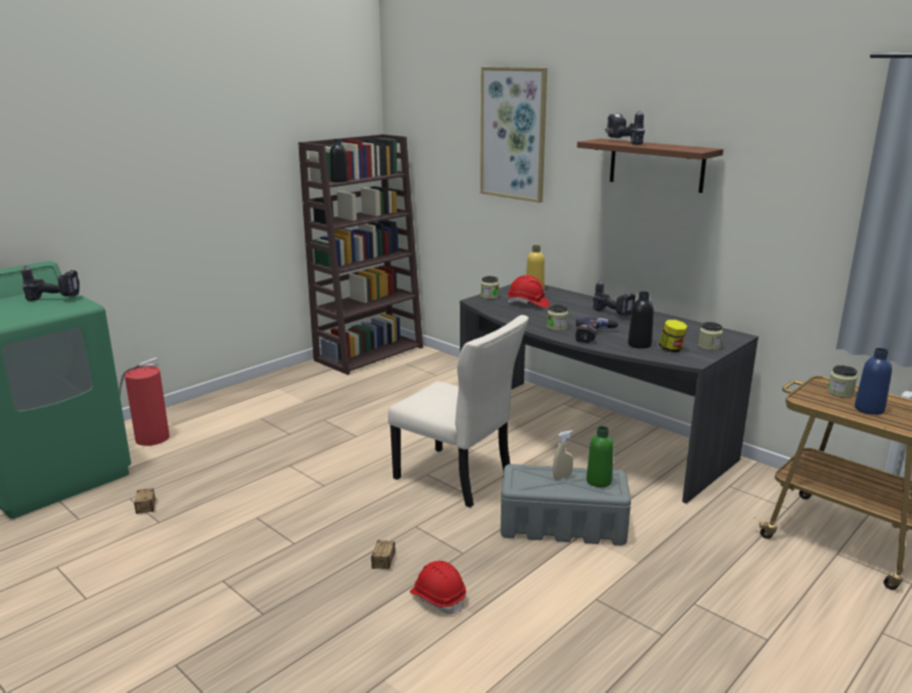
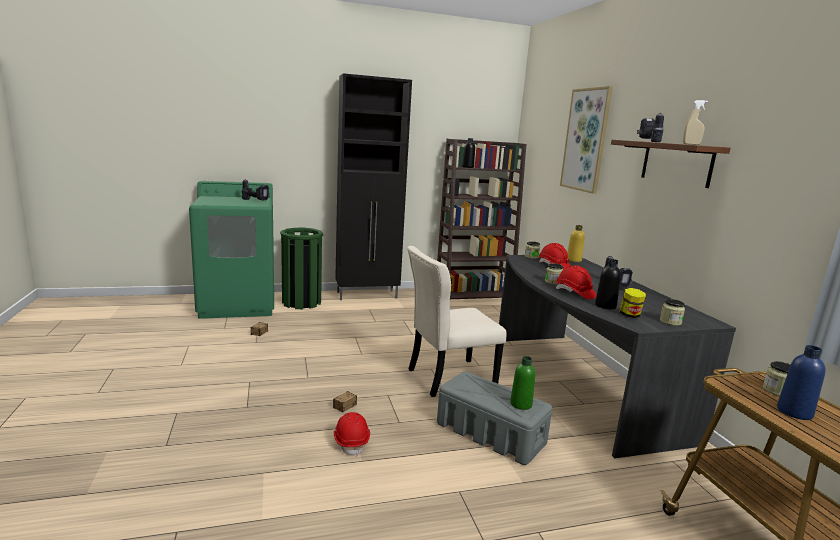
camera: 30 degrees right, 5 degrees down
fire extinguisher [119,357,170,446] -> green trash can [280,228,323,309]
beige chair [388,315,529,508] -> beige chair turned 90 degrees clockwise [407,246,506,397]
beige spray bottle [553,430,573,479] -> beige spray bottle moved to [683,100,708,145]
power drill [575,317,619,343] -> red hard hat [556,265,596,299]
none -> black cabinet [335,73,412,300]

